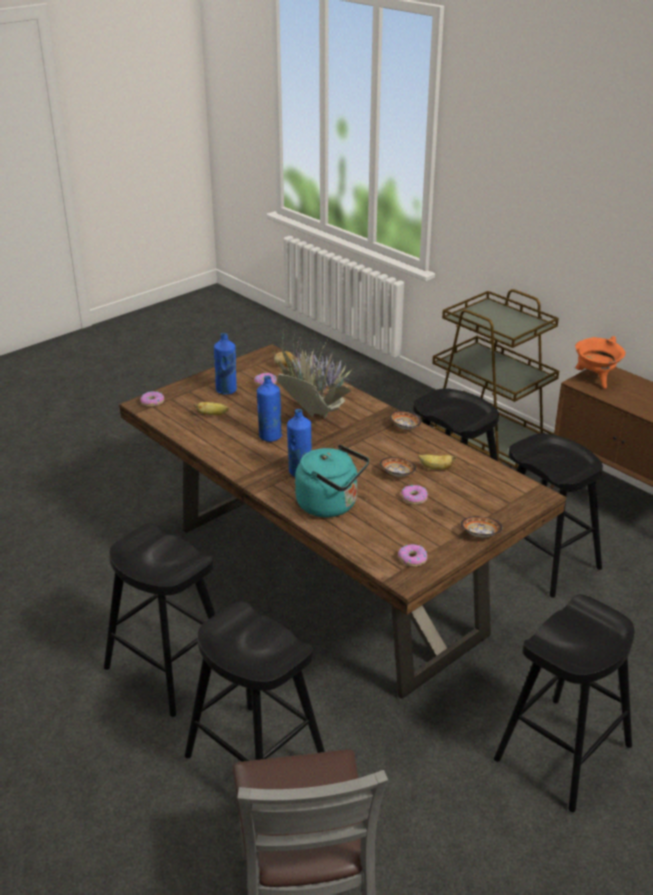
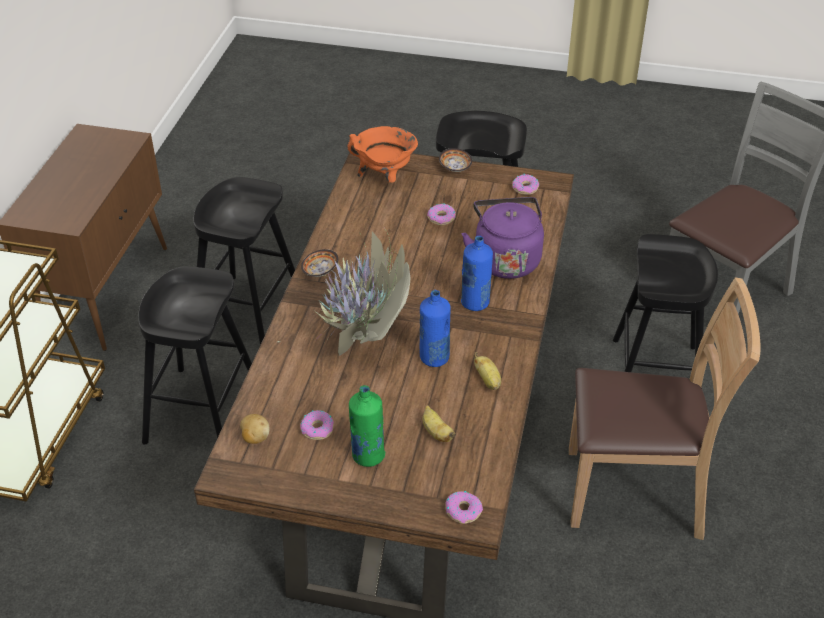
camera: 125 degrees left, 10 degrees up
black stool [104,523,216,717] -> brown chair [569,278,760,540]
blue bottle [214,333,237,395] -> green bottle [349,385,385,467]
turquoise kettle [295,445,369,517] -> purple kettle [462,197,544,279]
bowl [380,457,416,477] -> none
banana [418,455,456,470] -> banana moved to [473,352,501,390]
orange cooking pot [575,336,626,389] -> orange cooking pot moved to [348,126,418,183]

